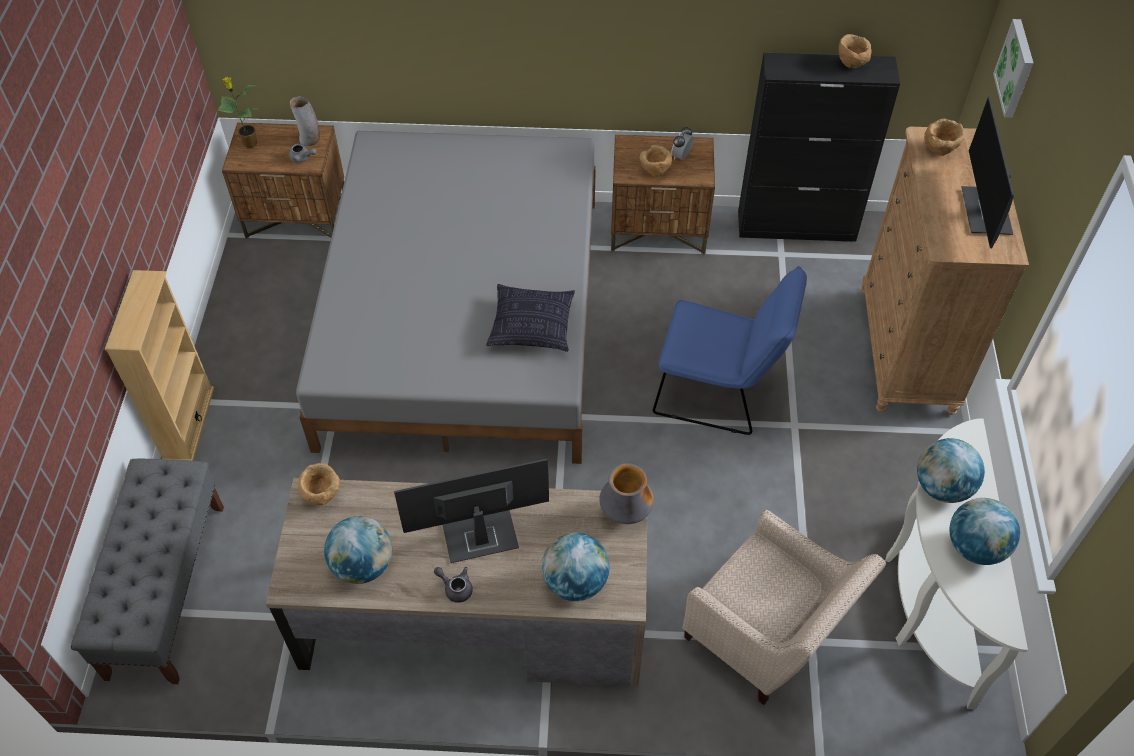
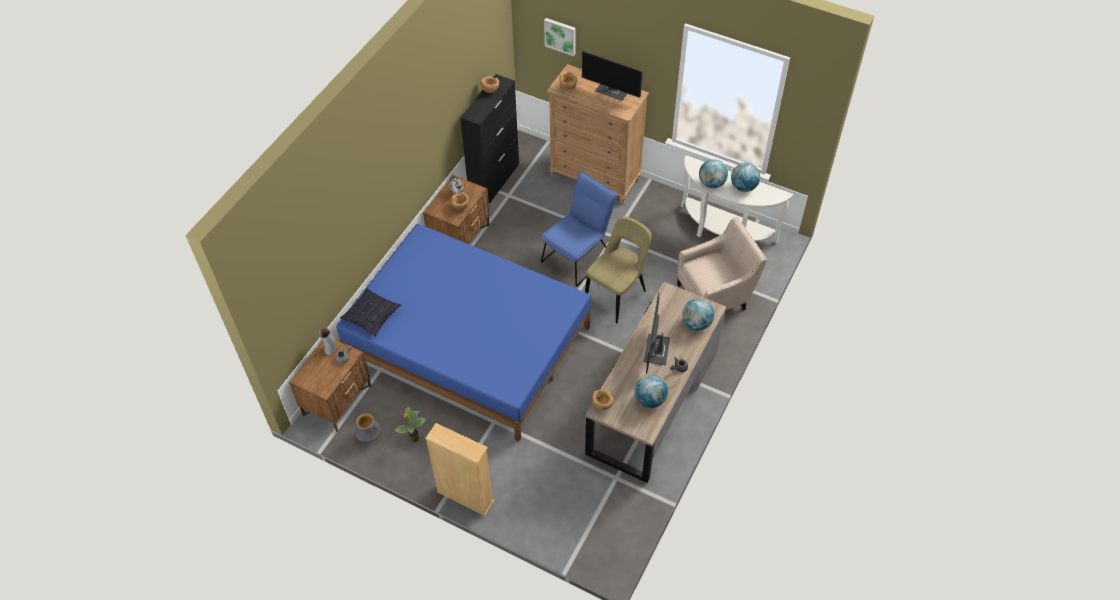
camera: 65 degrees left, 0 degrees up
grey bench [71,459,224,684] -> none
potted plant [216,77,258,148] -> potted plant moved to [394,407,426,442]
grey bed [296,131,596,464] -> blue bed [336,224,591,442]
pillow [486,284,575,352] -> pillow moved to [340,288,401,337]
vase [599,463,654,524] -> vase moved to [355,413,381,442]
none -> beige chair [585,216,652,323]

